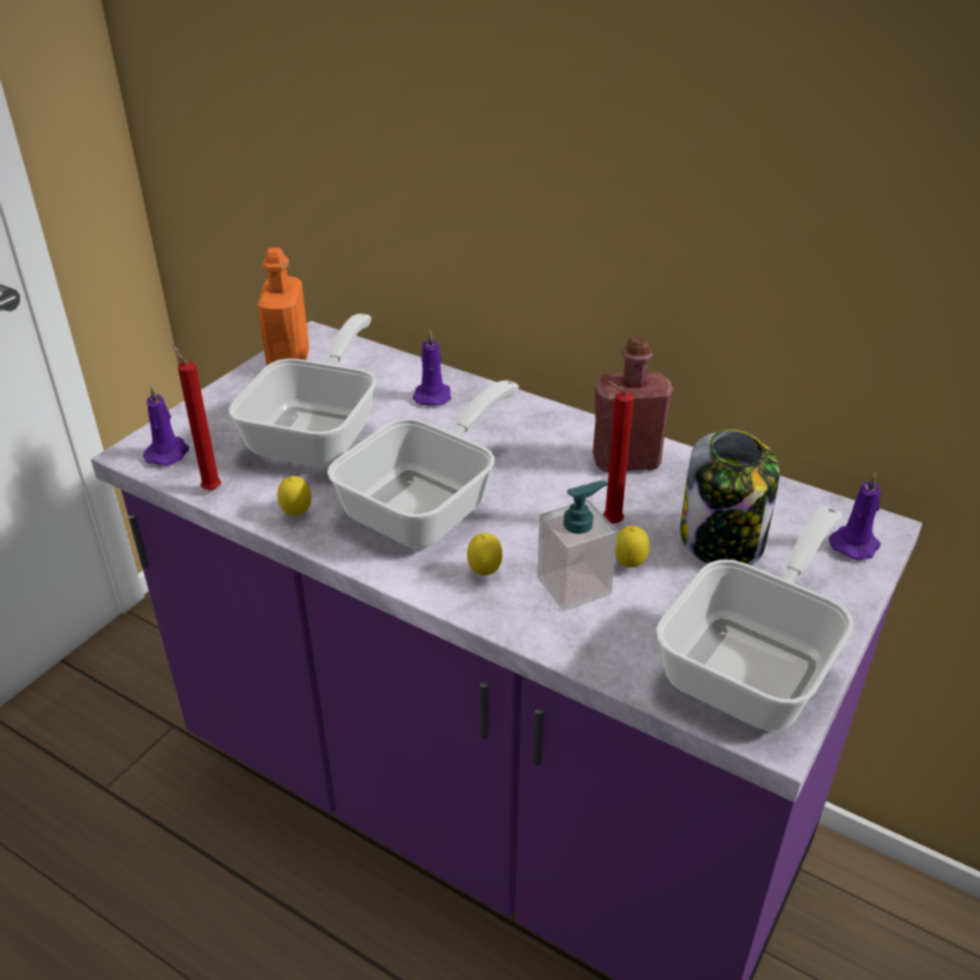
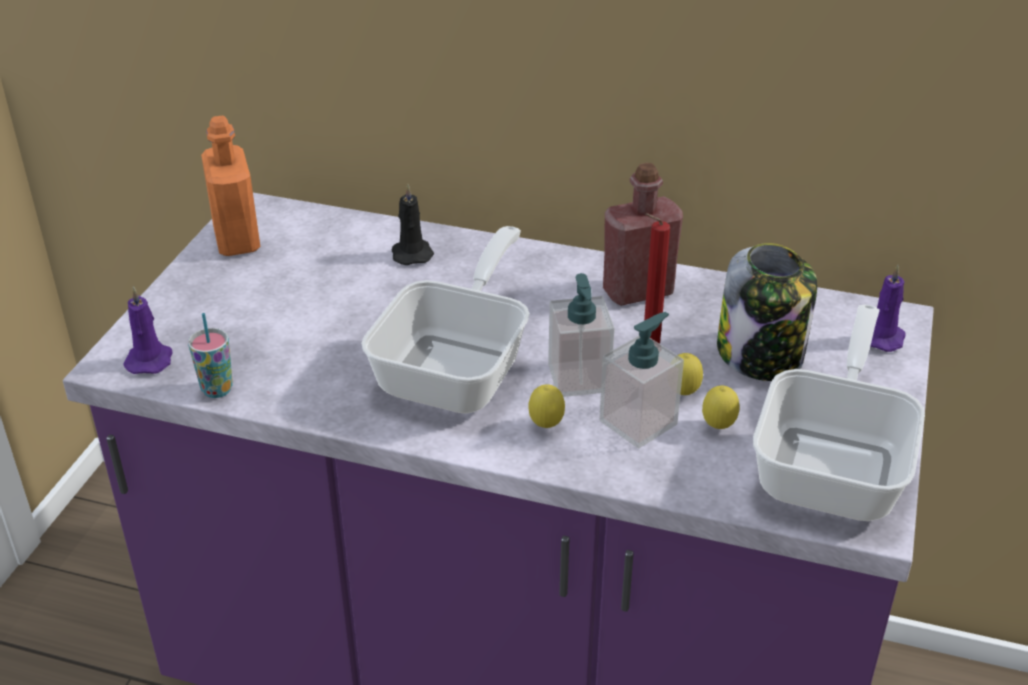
camera: 15 degrees left, 0 degrees up
red candle [172,344,221,491] -> cup [188,313,233,398]
frying pan [229,314,377,467] -> none
lemon [277,476,311,516] -> lemon moved to [702,385,740,429]
purple candle [413,330,451,405] -> black candle [392,184,434,265]
none -> soap dispenser [548,273,615,397]

